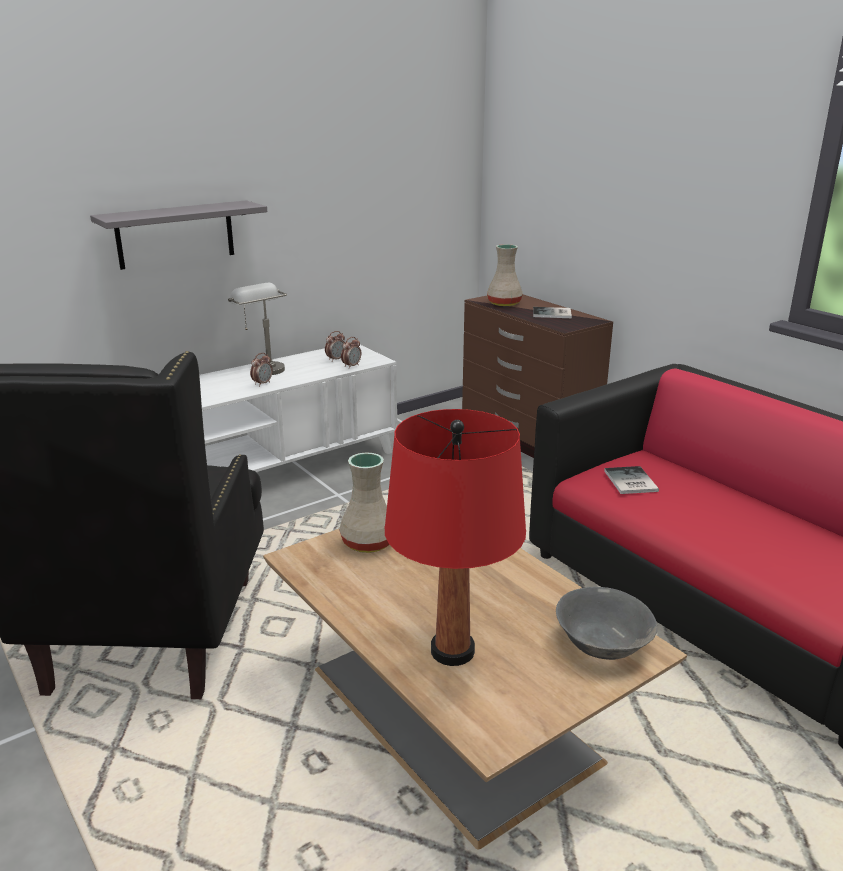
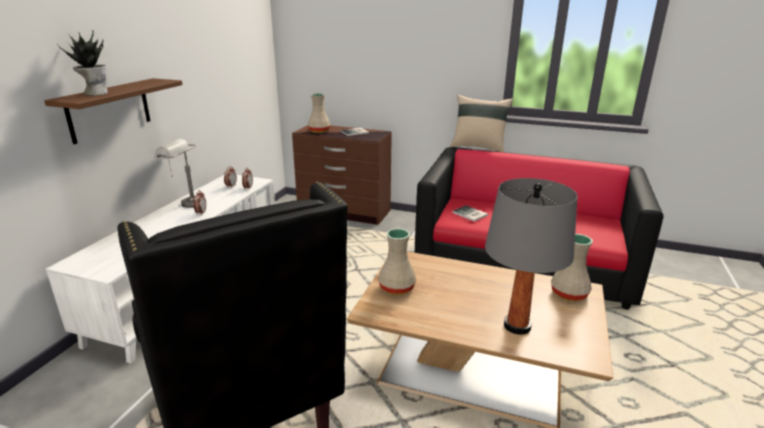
camera: 35 degrees left, 0 degrees up
grey shelf [90,200,267,270] -> brown shelf [44,78,183,144]
red table lamp [385,409,526,666] -> grey table lamp [485,178,578,335]
grey bowl [556,587,657,660] -> beige vase [551,234,593,301]
none -> potted plant [57,30,108,96]
none -> beige pillow [450,95,513,153]

